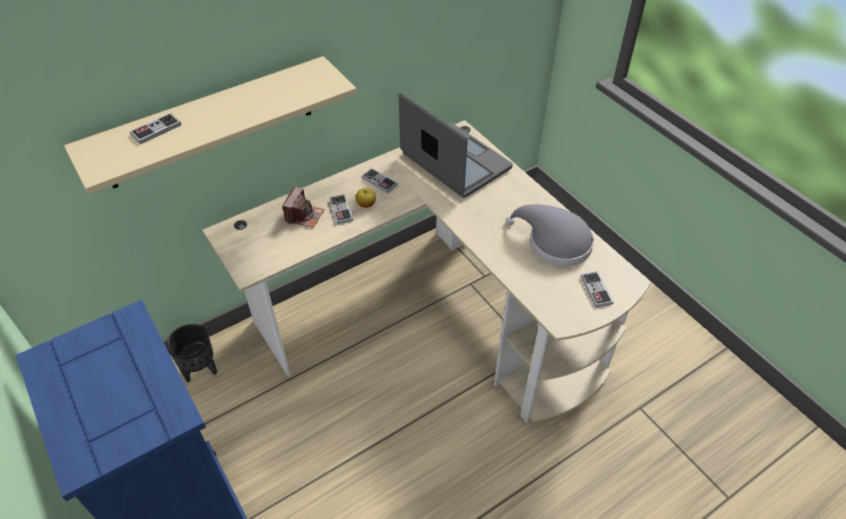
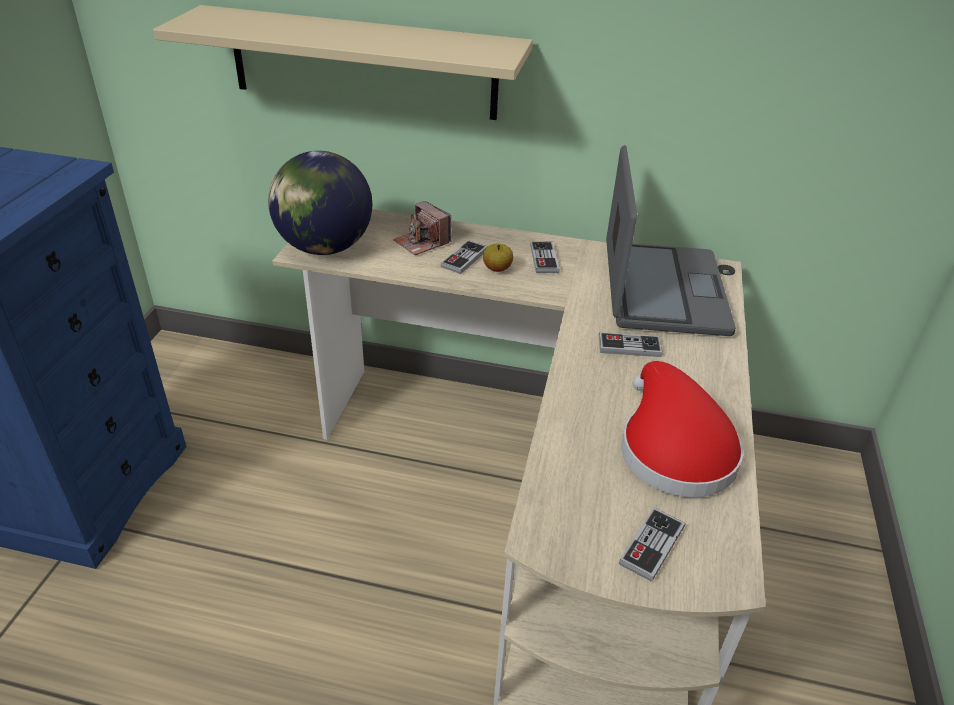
camera: 45 degrees right, 10 degrees down
game controller [130,113,181,144] -> game controller moved to [599,332,662,357]
black planter [167,324,217,382] -> none
camera [282,187,325,228] -> camera turned 75 degrees clockwise [393,201,451,255]
grey hat [506,204,594,266] -> red hat [621,361,743,497]
none -> globe [268,151,372,255]

